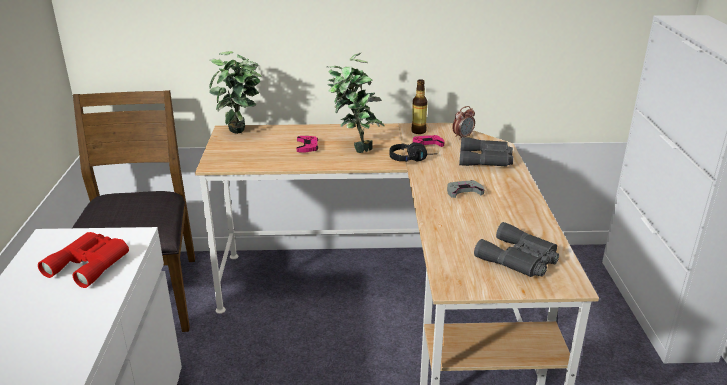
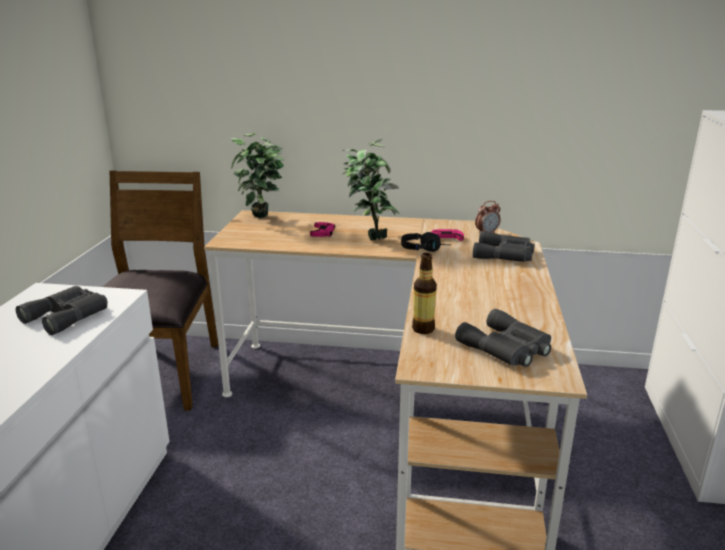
camera: 10 degrees right, 5 degrees down
red binoculars [38,232,129,288] -> grey binoculars [16,286,108,335]
bottle [411,79,428,134] -> bottle moved to [412,253,437,334]
grey game controller [447,180,485,198] -> none

